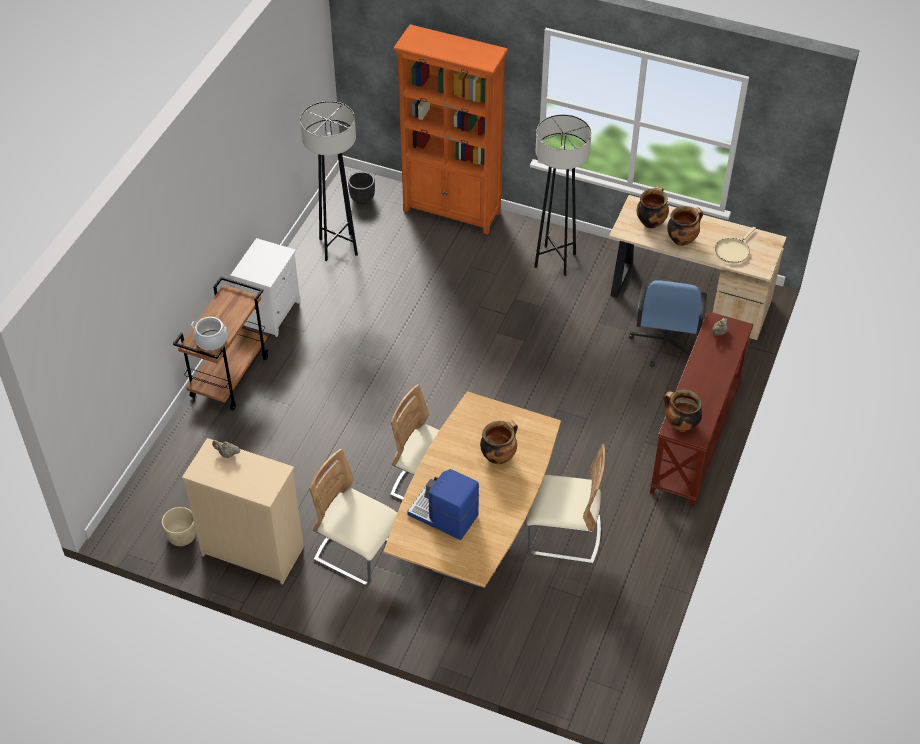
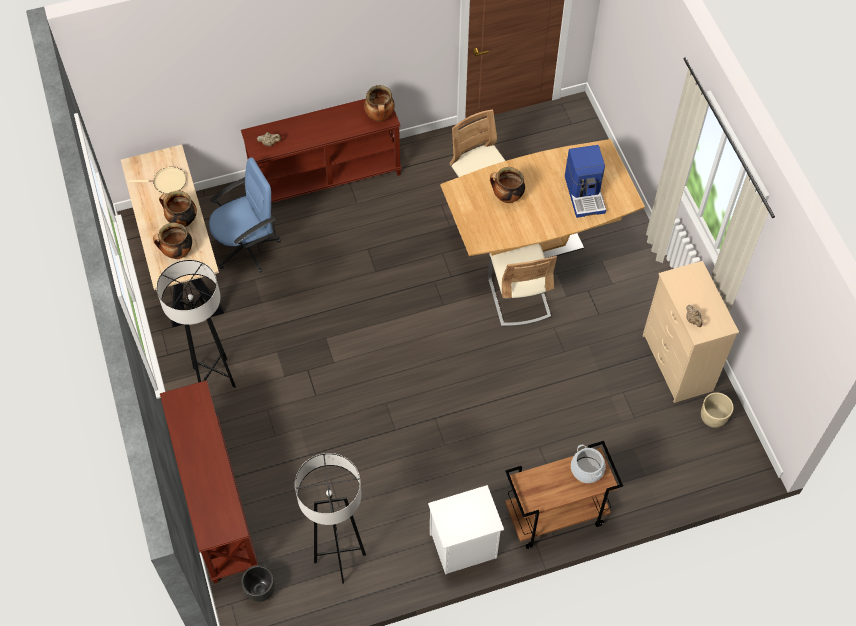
camera: 130 degrees left, 10 degrees up
beige chair [309,448,397,586] -> none
orange bookcase [393,24,508,235] -> brown console table [160,380,258,584]

